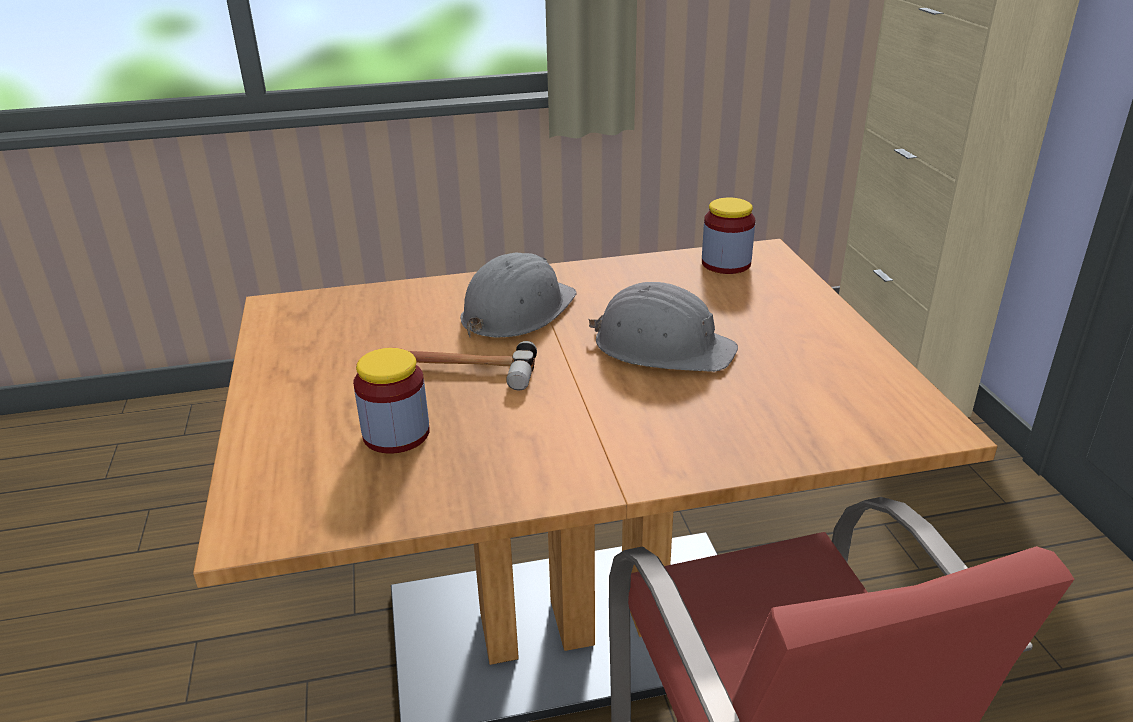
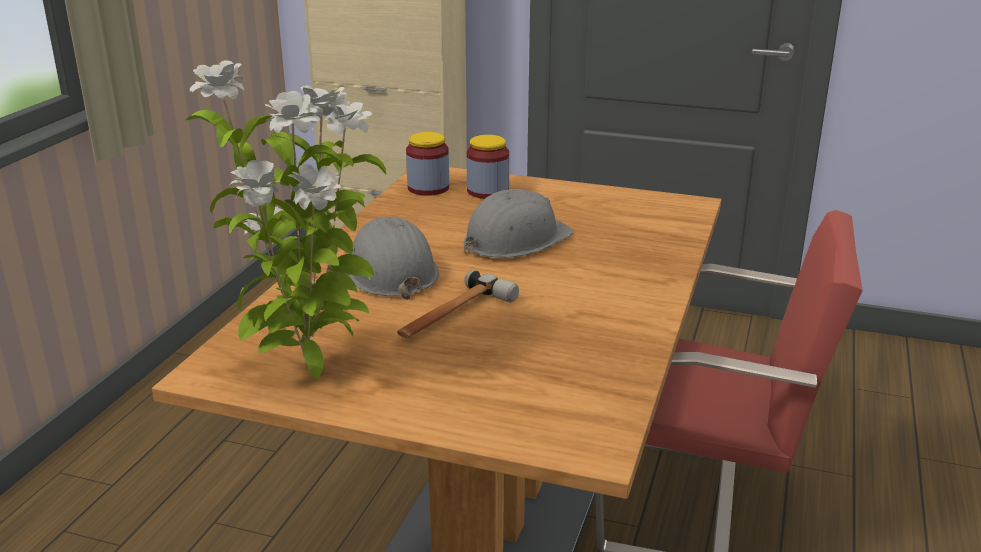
camera: 60 degrees left, 5 degrees down
jar [353,348,430,454] -> jar moved to [466,135,509,199]
none -> potted plant [186,60,386,379]

